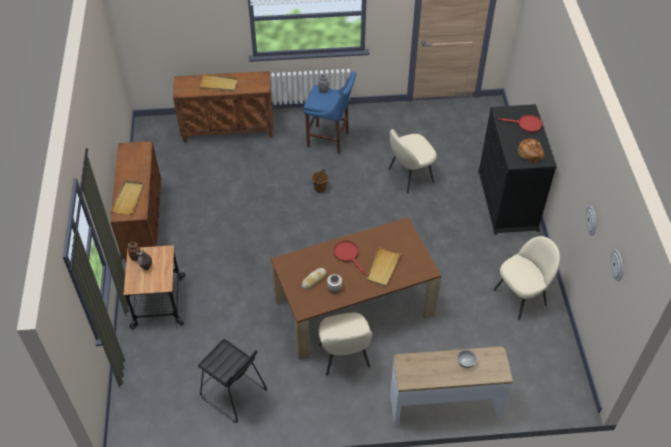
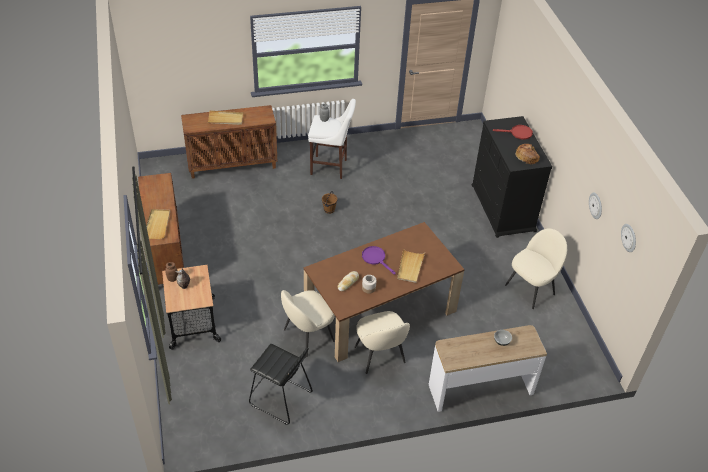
camera: 10 degrees left, 5 degrees down
blue stool [304,71,356,154] -> white stool [308,99,356,179]
red frying pan [334,241,366,275] -> purple frying pan [362,246,396,274]
beige chair [389,129,437,194] -> beige chair moved to [281,290,335,357]

